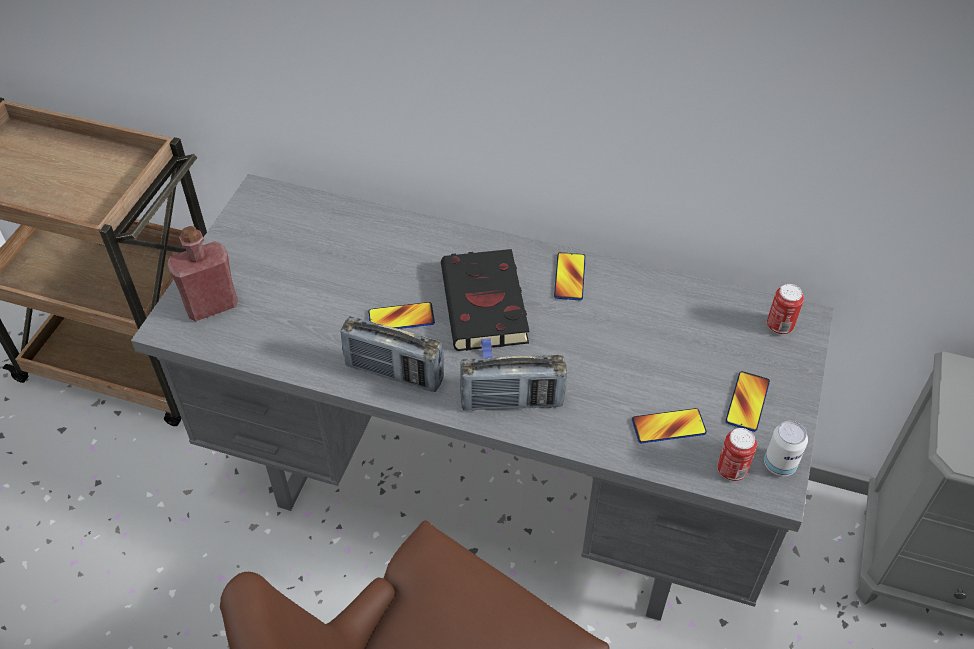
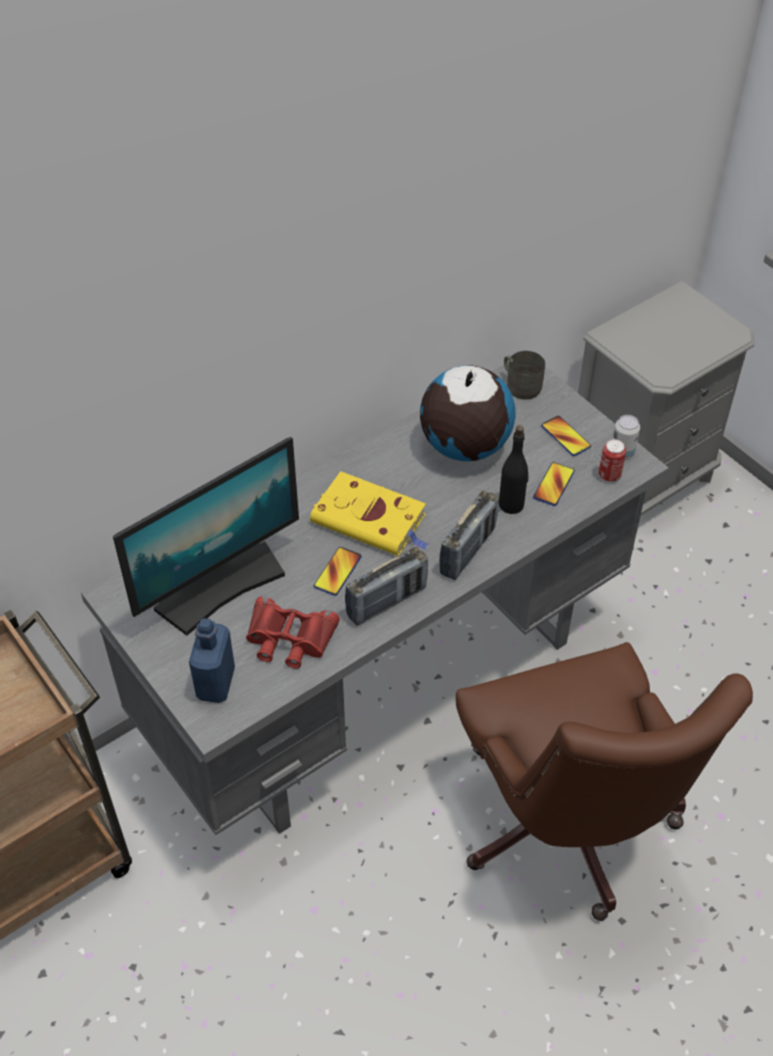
camera: 55 degrees left, 0 degrees up
red bottle [167,226,238,321] -> blue bottle [189,618,235,703]
black book [441,249,530,358] -> yellow book [310,471,429,556]
phone [554,252,586,300] -> none
can [767,284,804,334] -> grey mug [504,351,545,400]
none -> monitor [113,437,299,636]
none -> red binoculars [246,596,340,669]
none -> globe [420,366,516,461]
none -> black bottle [499,425,528,514]

